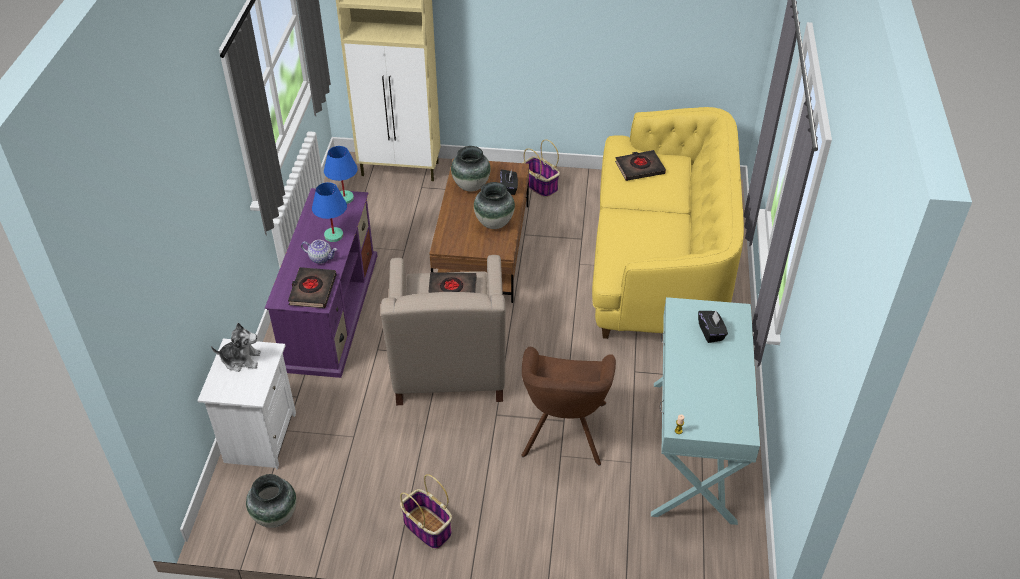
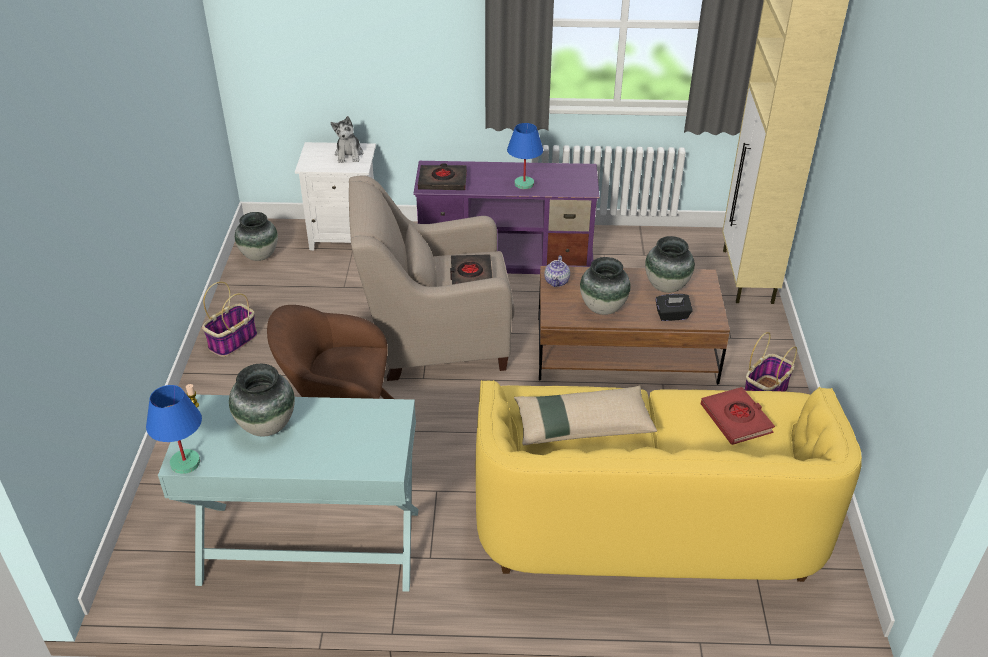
camera: 85 degrees right, 5 degrees down
teapot [301,240,337,264] -> teapot moved to [544,255,570,287]
blue table lamp [324,146,358,204] -> blue table lamp moved to [146,385,202,474]
black book [615,150,666,181] -> red book [701,387,775,445]
black tissue box [698,311,728,343] -> none
none -> vase [229,364,295,437]
none -> beige pillow [514,385,657,445]

